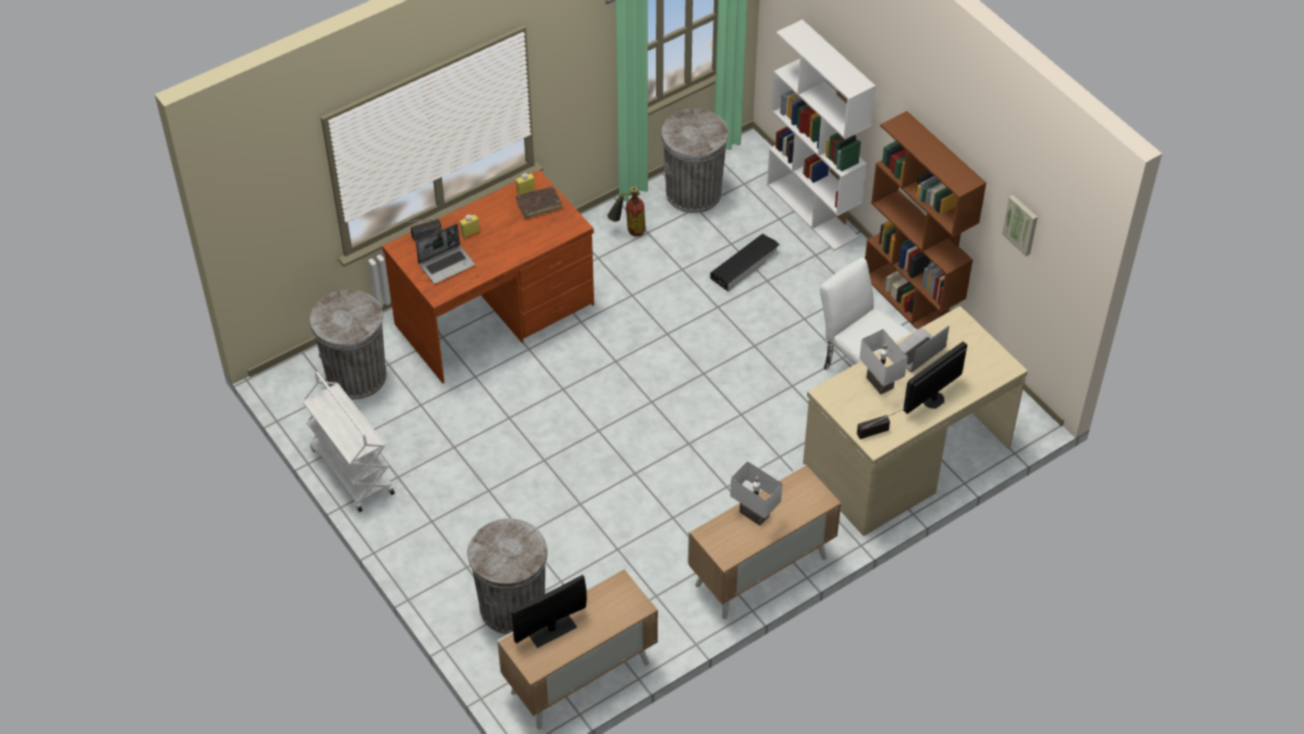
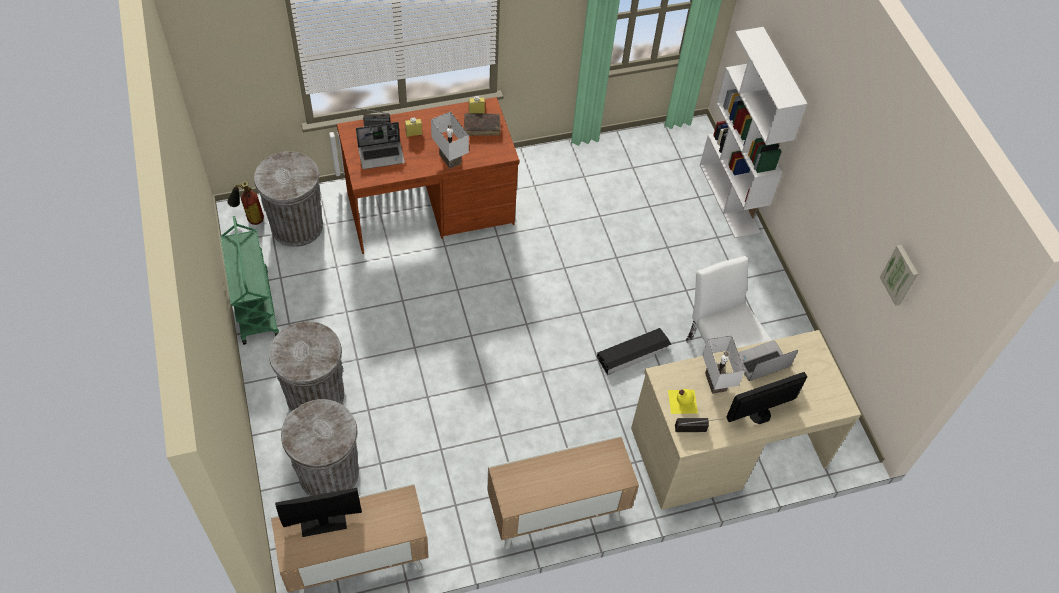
camera: 15 degrees right, 5 degrees up
white cart [302,372,395,512] -> green cart [220,216,279,345]
fire extinguisher [607,186,646,236] -> fire extinguisher moved to [227,181,264,225]
grey trash can [661,109,729,213] -> grey trash can moved to [269,321,344,411]
black storage box [710,234,780,292] -> black storage box moved to [597,328,672,375]
white table lamp [730,461,782,526] -> white table lamp moved to [431,111,469,169]
brown bookcase [865,111,986,330] -> none
none -> yellow bottle [668,389,698,414]

